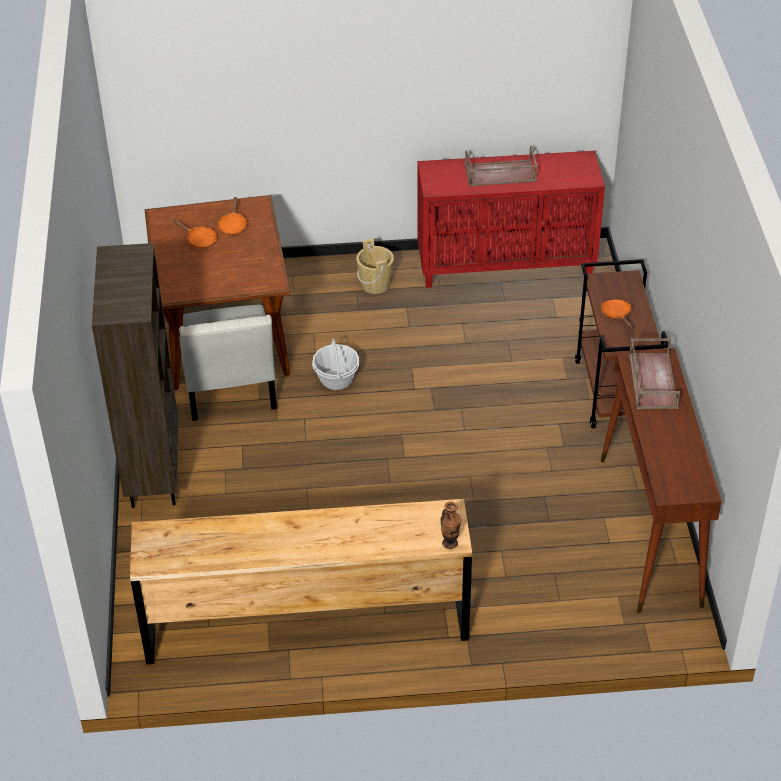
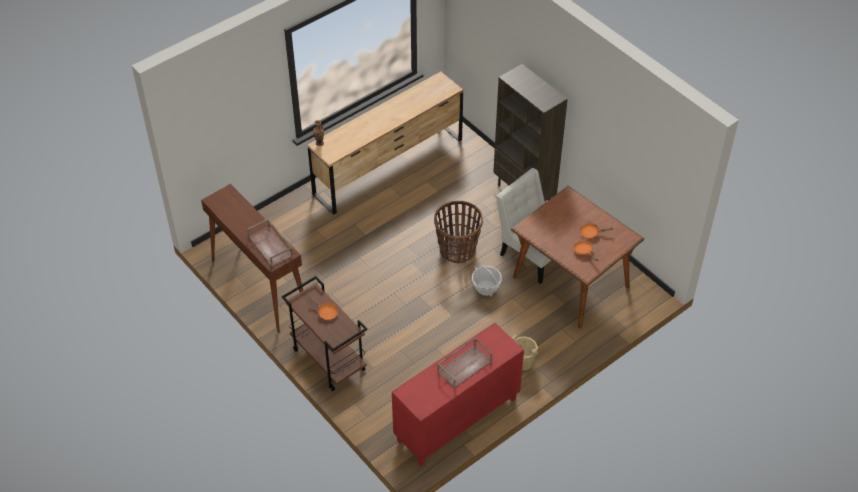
camera: 145 degrees right, 5 degrees up
none -> basket [434,201,483,263]

